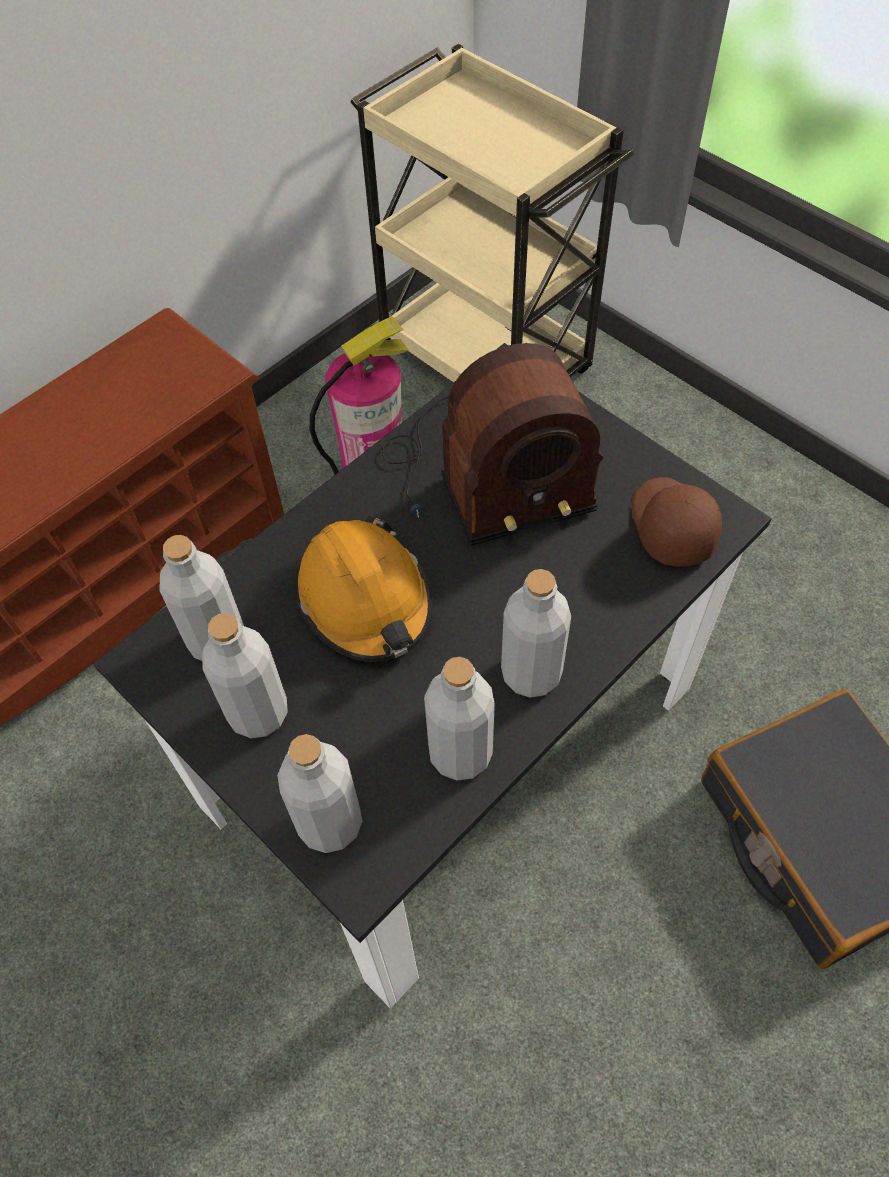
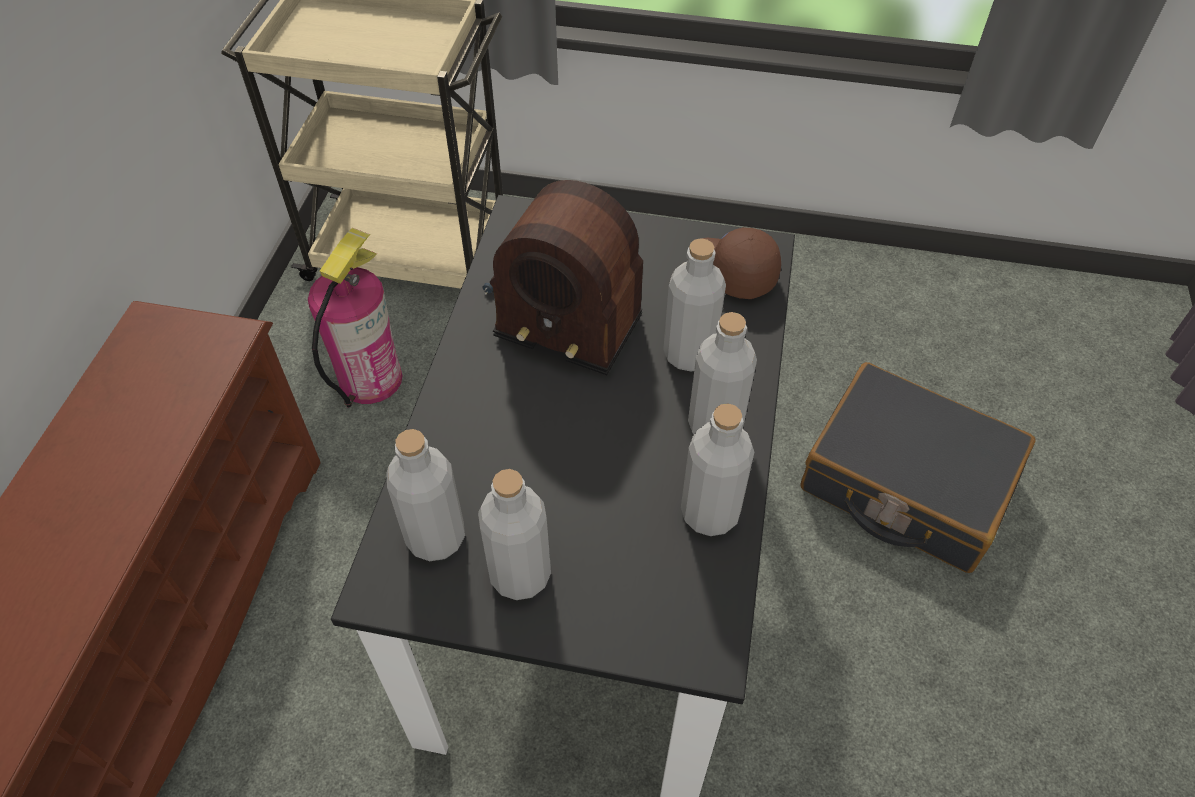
camera: 35 degrees left, 5 degrees down
grey bottle [277,734,362,853] -> grey bottle moved to [663,238,726,372]
orange hard hat [298,516,432,662] -> none
radio [382,343,603,546] -> radio turned 75 degrees clockwise [482,180,643,375]

